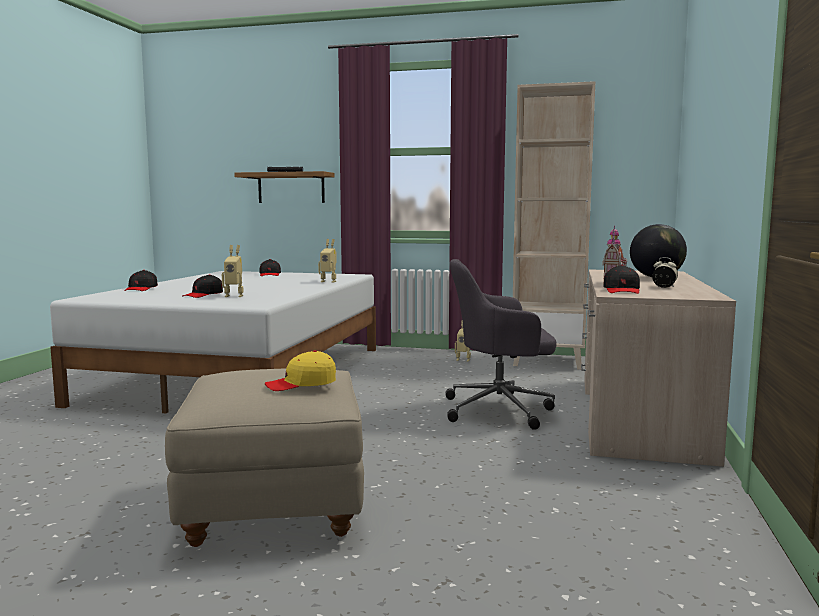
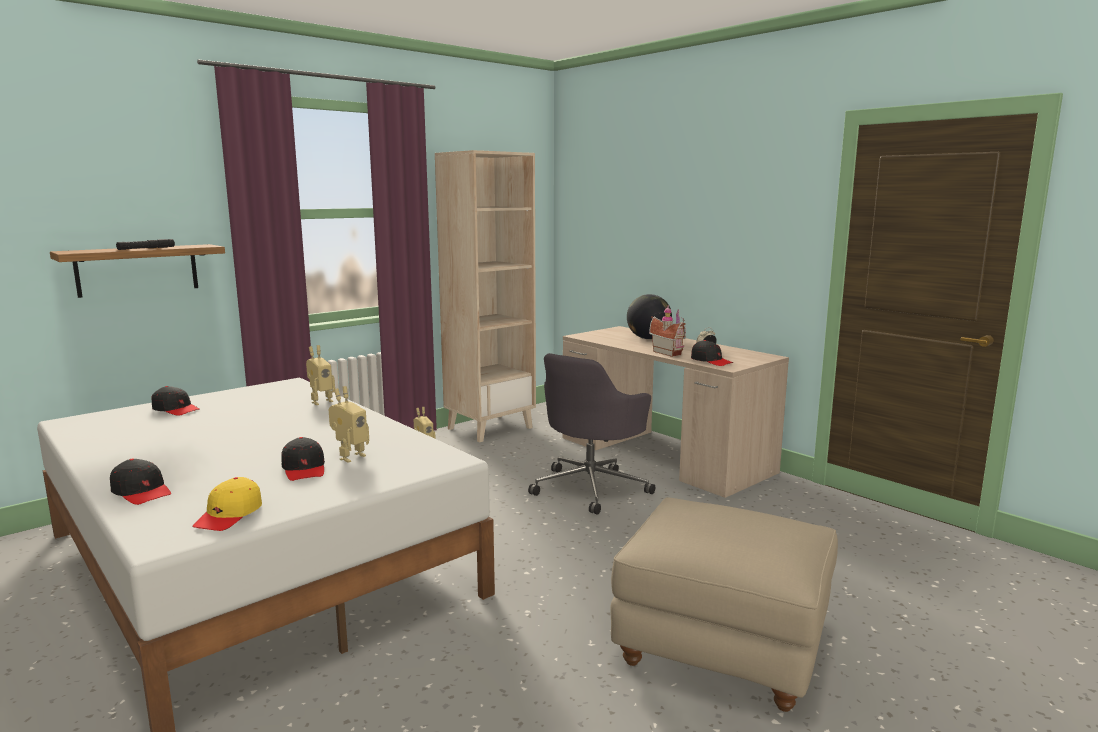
camera: 55 degrees left, 5 degrees up
yellow cap [265,350,336,391] -> yellow cap moved to [192,477,262,531]

